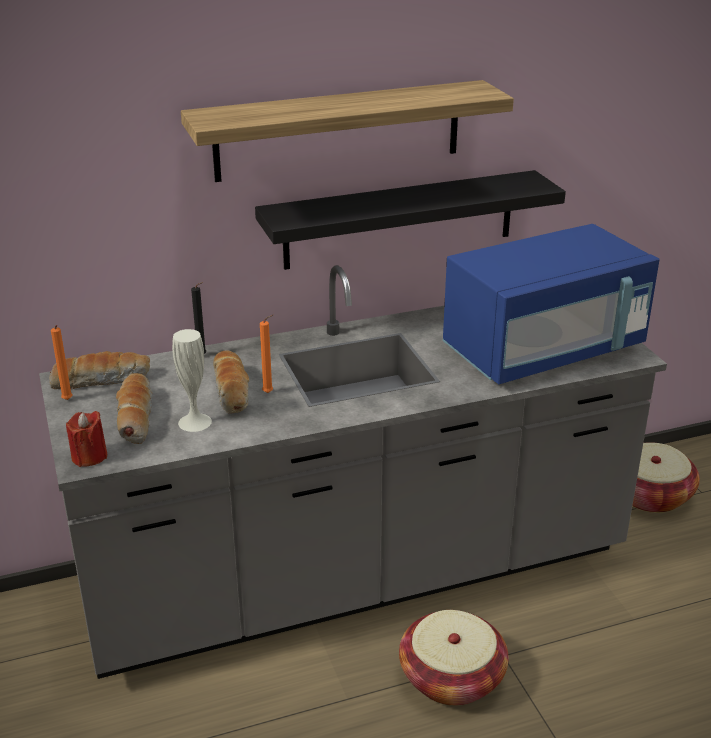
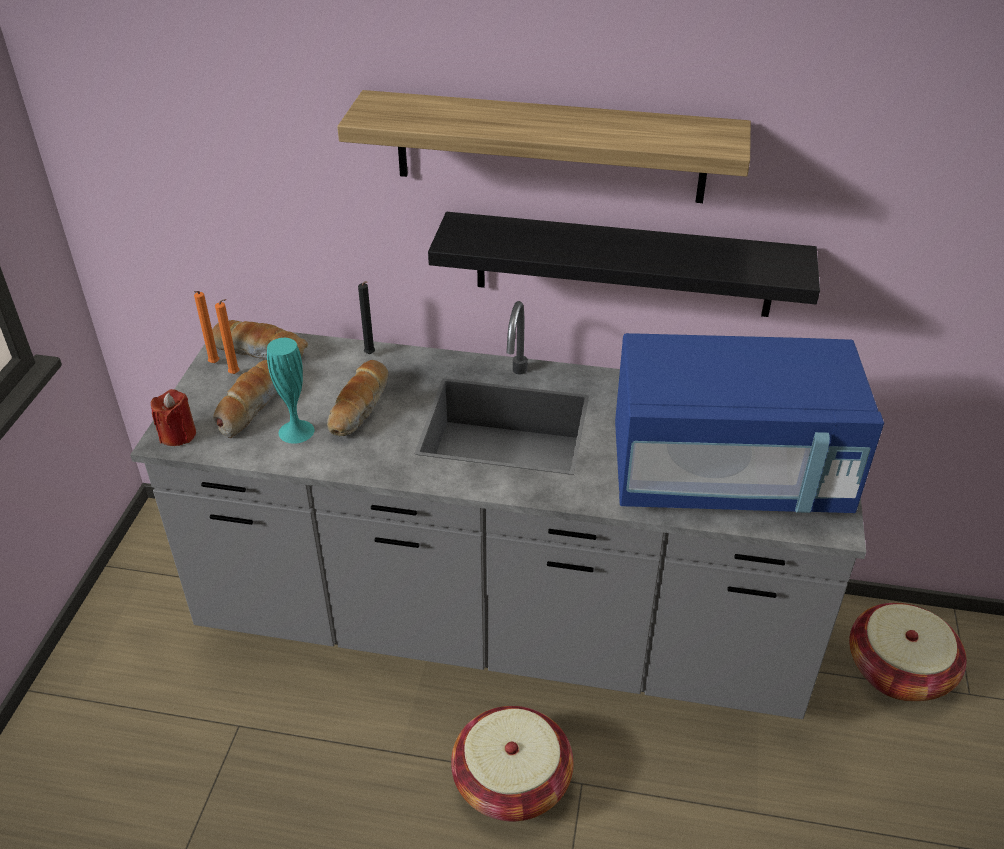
camera: 30 degrees right, 10 degrees up
white vase [172,329,212,432] -> turquoise vase [267,338,314,444]
orange candle [260,315,273,393] -> orange candle moved to [215,299,240,374]

